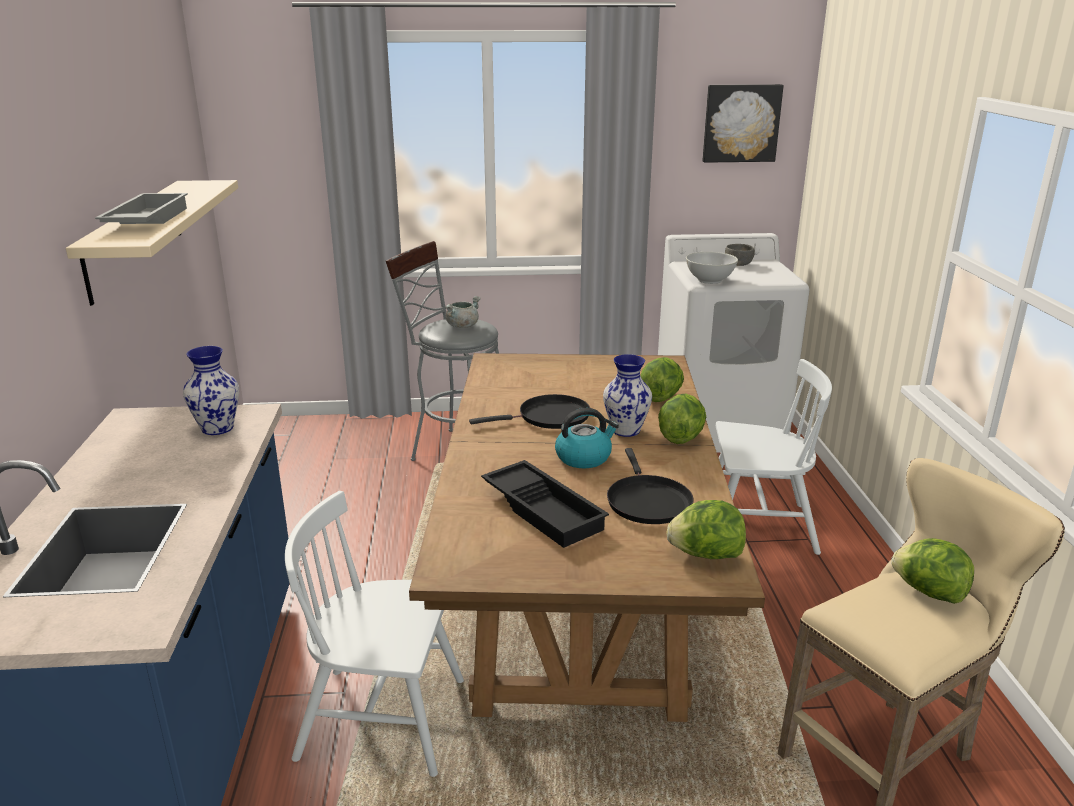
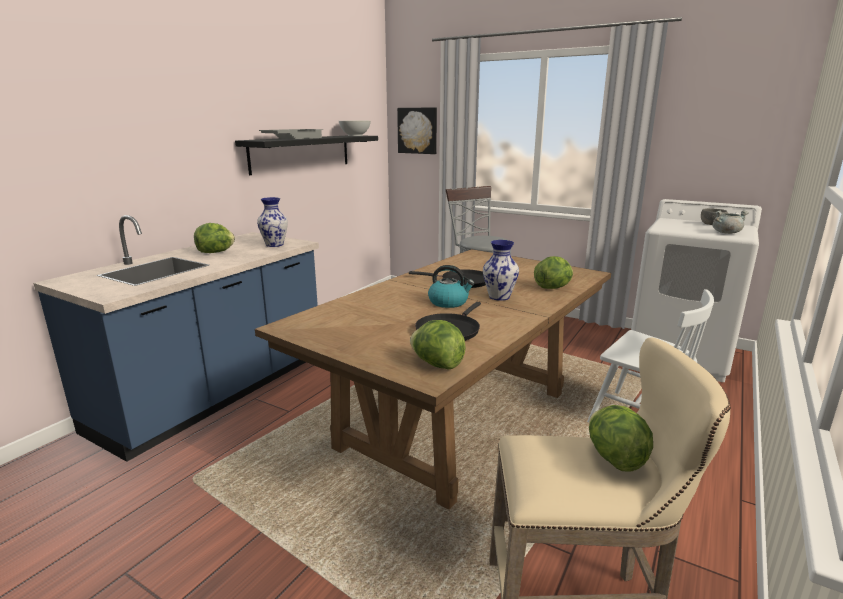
camera: 35 degrees right, 5 degrees down
beige shelf [66,180,238,306] -> black shelf [235,135,378,175]
white chair [285,491,464,777] -> none
grey cooking pot [445,296,481,328] -> grey cooking pot moved to [713,210,749,234]
black tray [481,460,609,548] -> none
lettuce [658,393,706,444] -> lettuce moved to [194,223,235,253]
white bowl [686,252,738,284] -> white bowl moved to [339,121,371,136]
picture [703,84,784,163] -> picture moved to [397,107,437,154]

